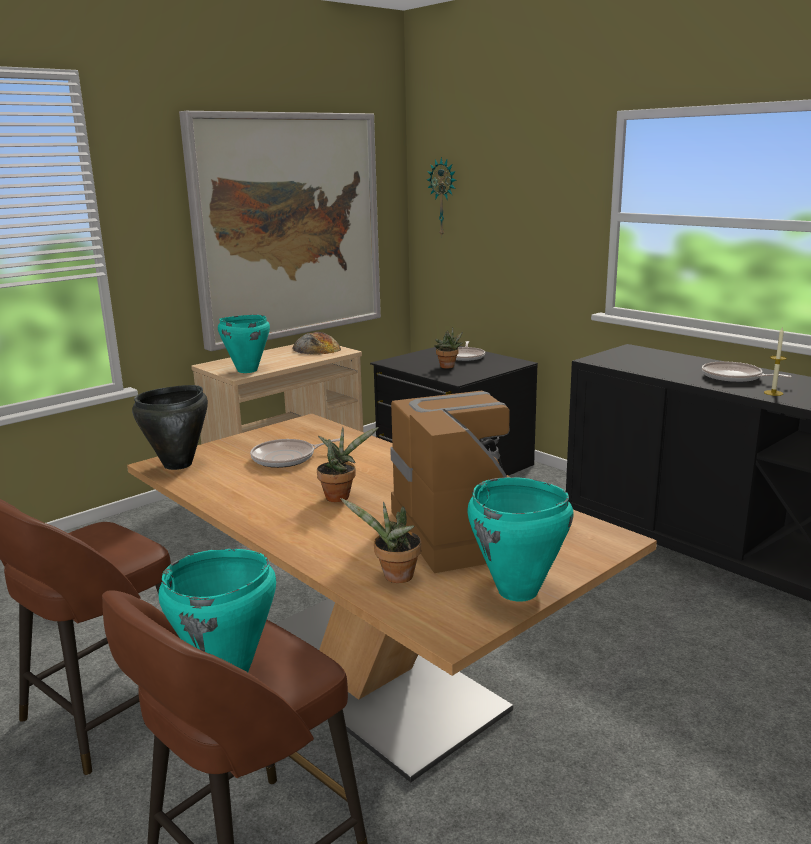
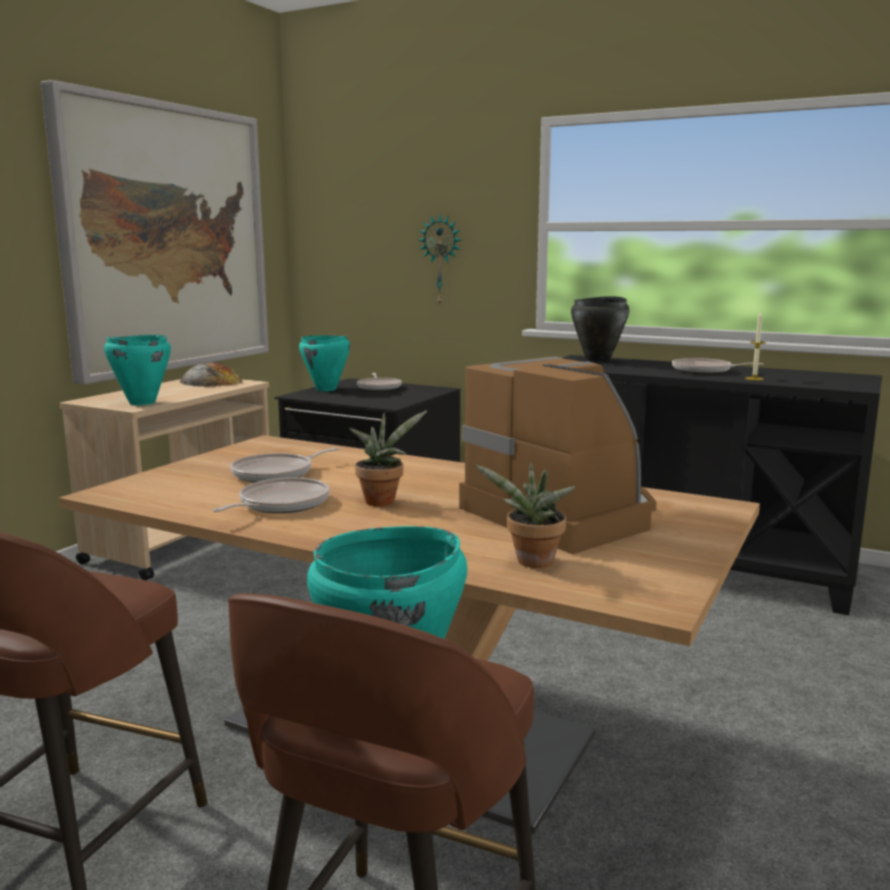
camera: 20 degrees left, 5 degrees down
black cooking pot [132,385,208,470] -> black cooking pot moved to [571,296,629,363]
wall clock [427,157,456,237] -> wall clock moved to [419,214,461,306]
potted plant [434,327,464,369] -> none
turquoise cooking pot [467,477,574,602] -> turquoise cooking pot moved to [299,335,350,391]
none -> frying pan [213,477,330,513]

